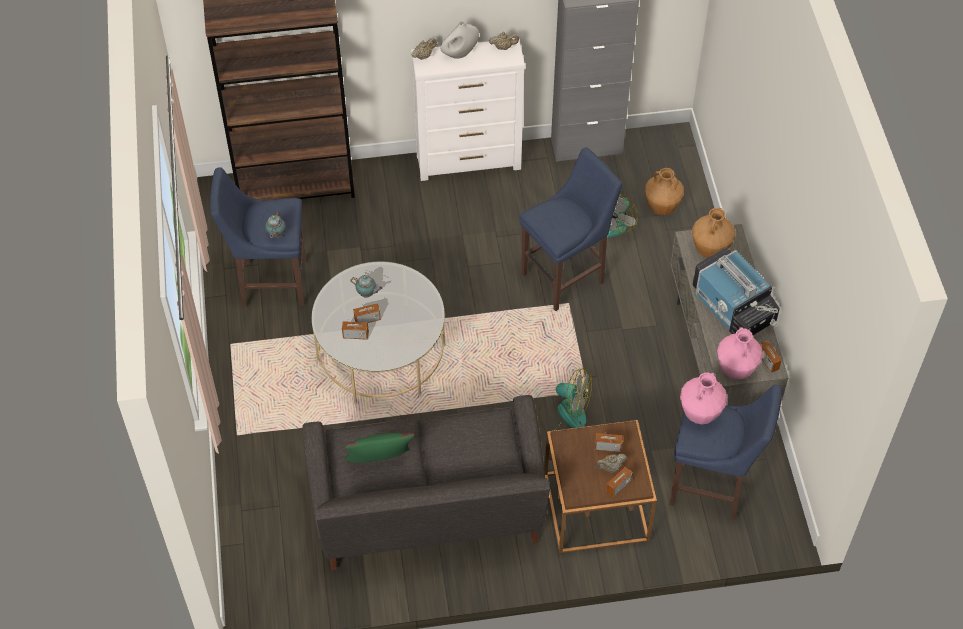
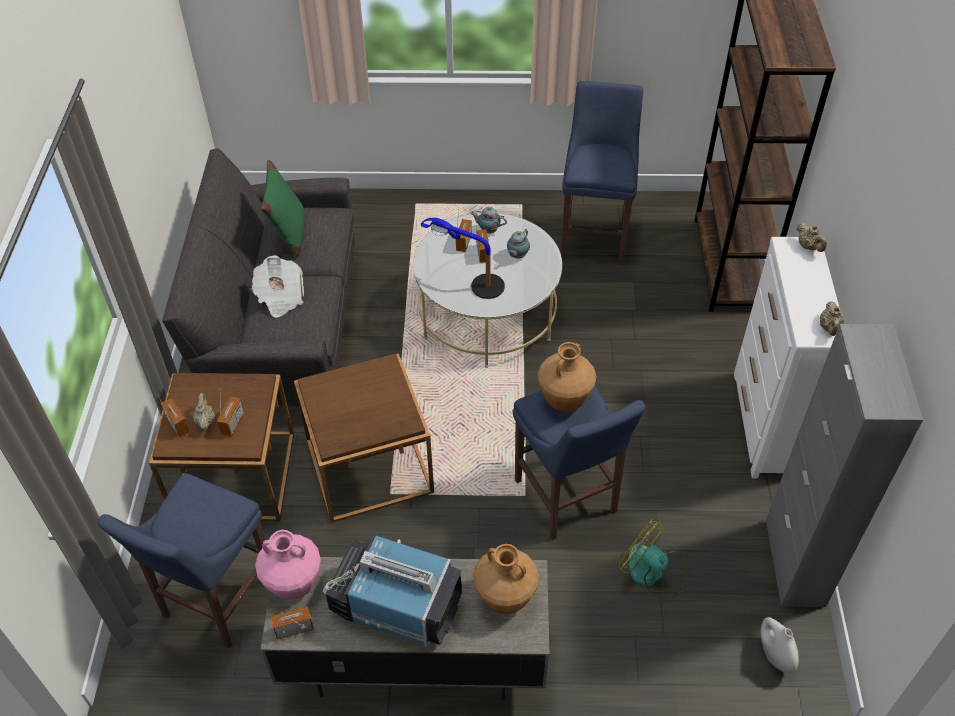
camera: 100 degrees right, 5 degrees down
teapot [265,210,286,239] -> teapot moved to [470,207,507,234]
white vase [440,21,479,59] -> white vase moved to [761,617,799,674]
fan [539,368,592,432] -> brown side table [294,353,434,523]
brown vase [645,168,684,215] -> brown vase moved to [538,342,597,412]
pink vase [680,373,727,424] -> none
television [693,248,780,335] -> television turned 45 degrees clockwise [323,534,462,647]
none -> newspaper [252,255,304,318]
none -> table lamp [421,218,505,299]

